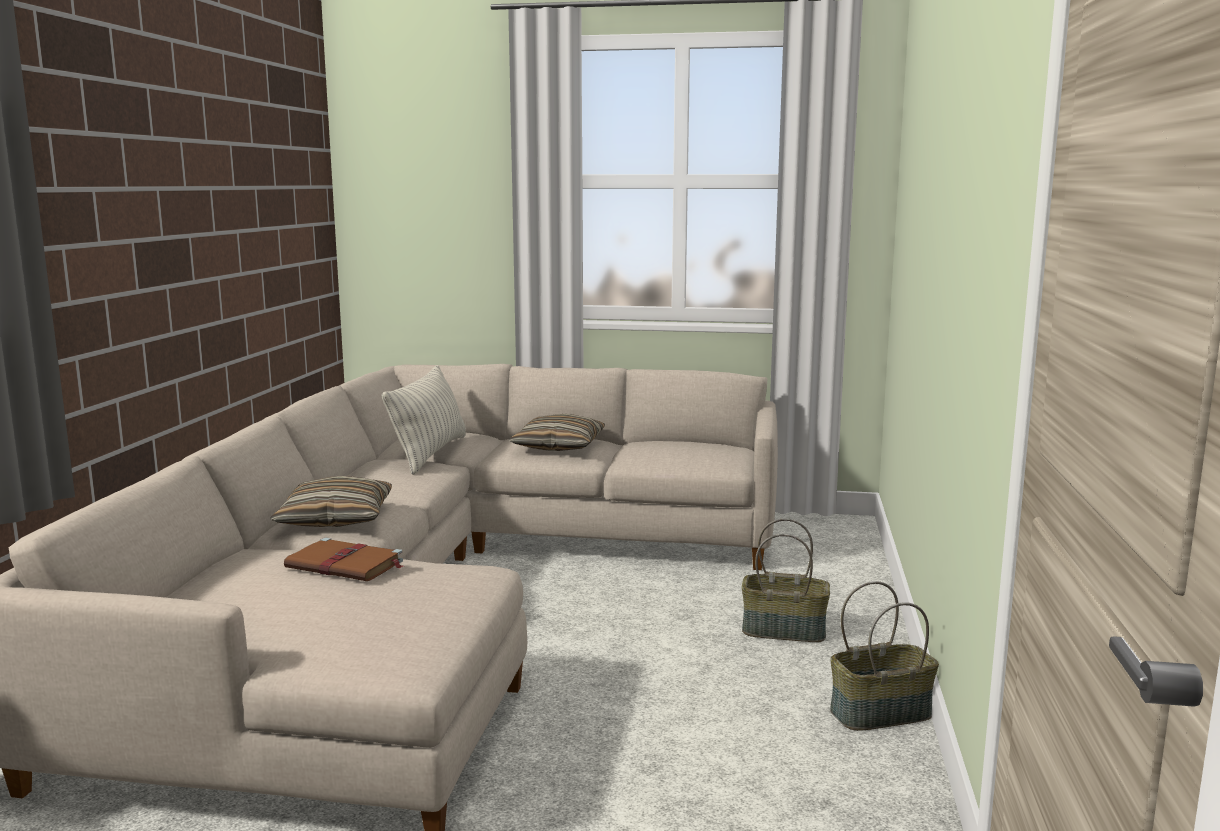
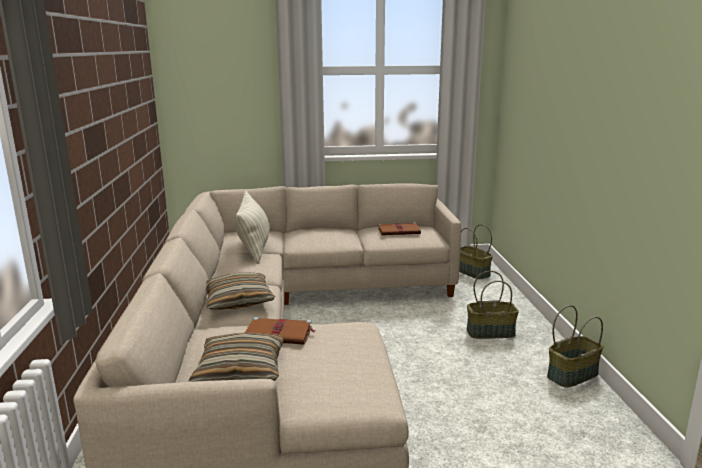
camera: 15 degrees left, 5 degrees up
pillow [509,414,605,451] -> pillow moved to [189,333,283,382]
none -> brown book [378,223,421,235]
none -> basket [459,224,493,279]

